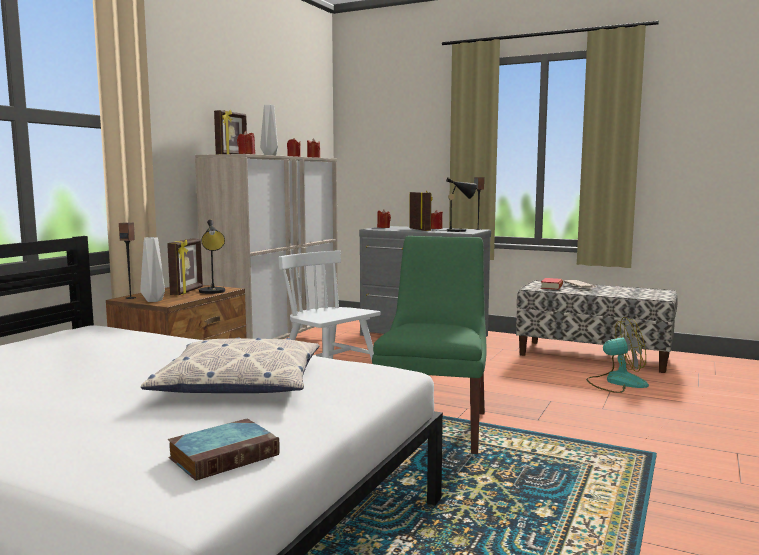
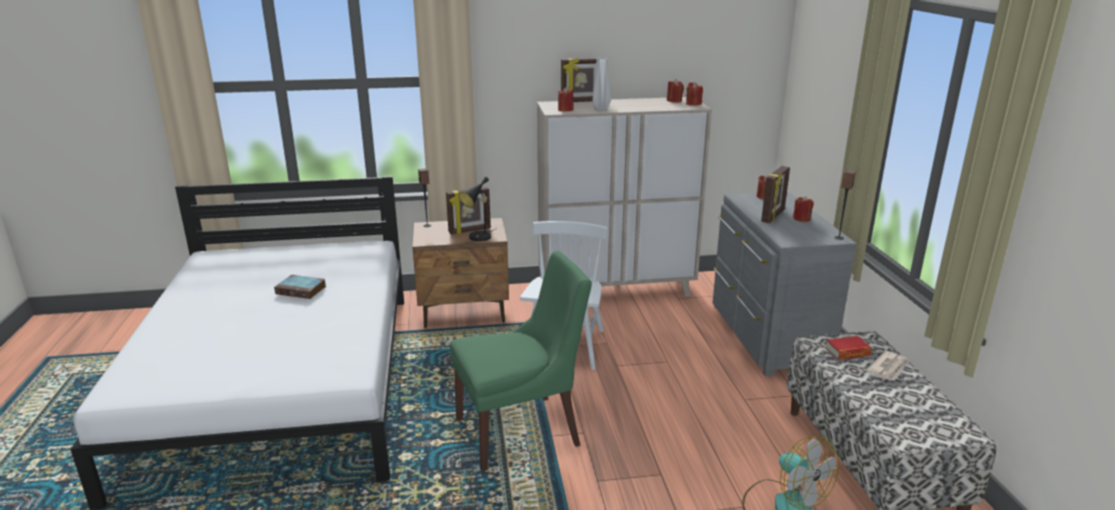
camera: 55 degrees right, 15 degrees up
grey vase [140,237,165,302] -> none
pillow [141,338,319,393] -> none
book [167,419,279,481] -> book moved to [274,275,326,299]
black table lamp [436,178,477,232] -> none

